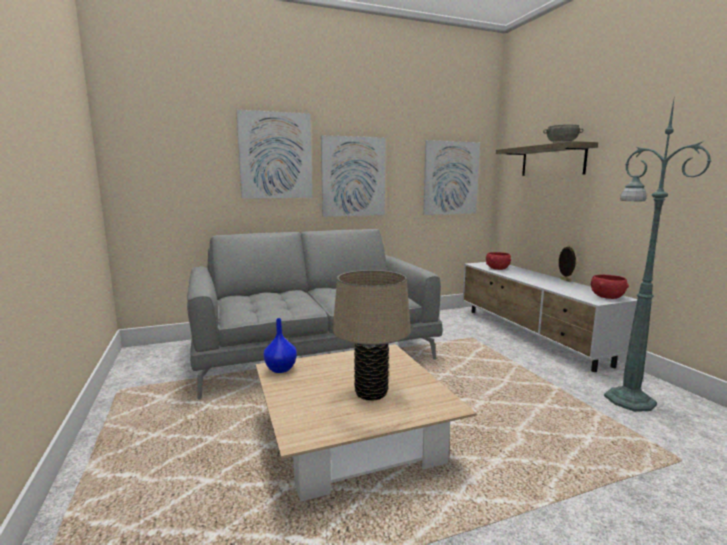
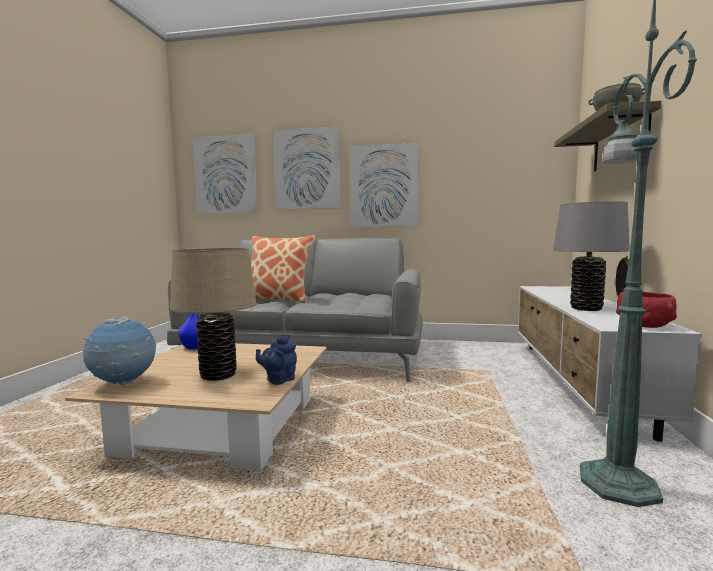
camera: 30 degrees right, 5 degrees down
picture [423,140,480,215] -> picture moved to [193,134,258,214]
red bowl [486,252,511,270] -> none
none -> globe [83,317,156,385]
none -> pillow [251,235,316,303]
none -> blue teapot [256,336,297,385]
none -> grey table lamp [553,201,630,311]

